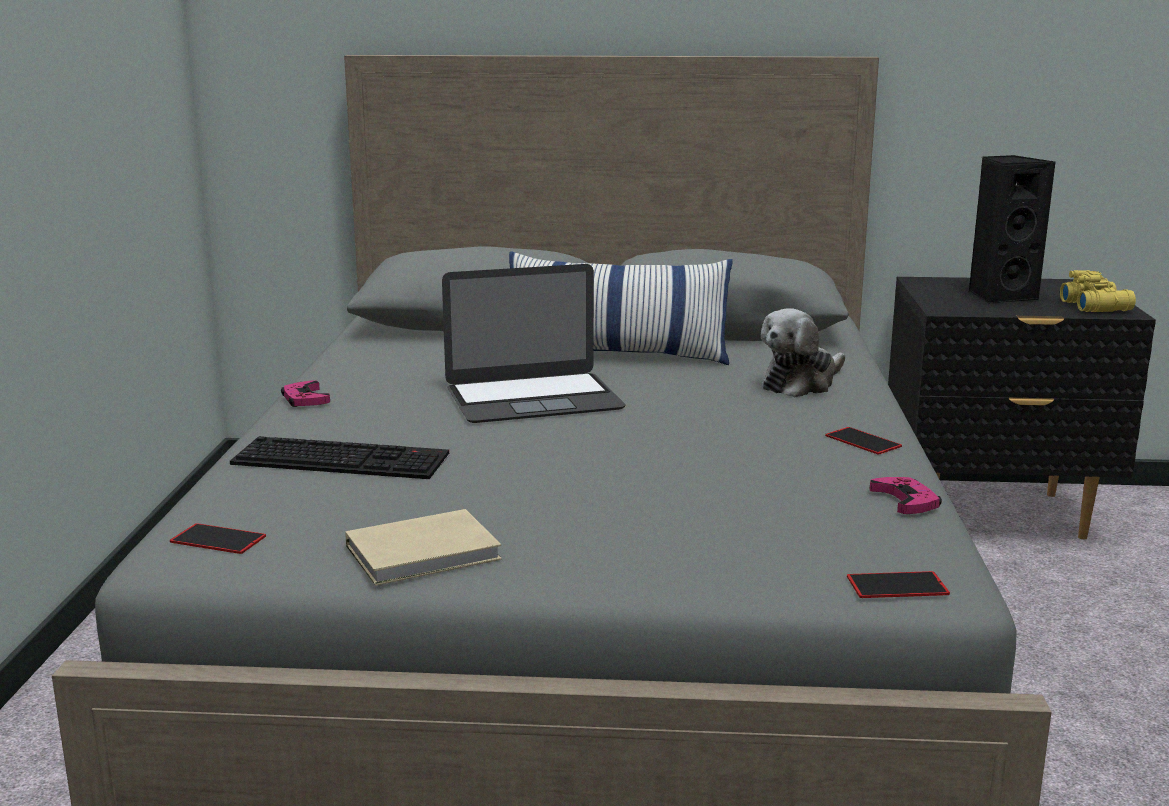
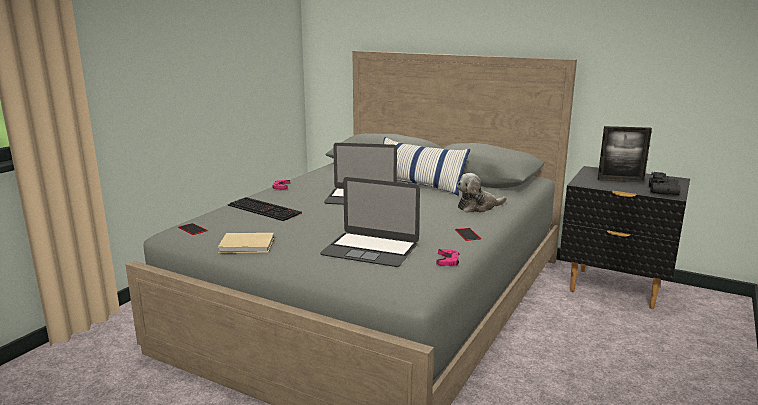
camera: 25 degrees right, 0 degrees up
phone [847,571,950,598] -> none
black speaker [969,155,1056,303] -> picture frame [598,126,652,182]
yellow binoculars [1060,270,1136,312] -> black binoculars [649,172,680,195]
none -> laptop [320,177,420,267]

